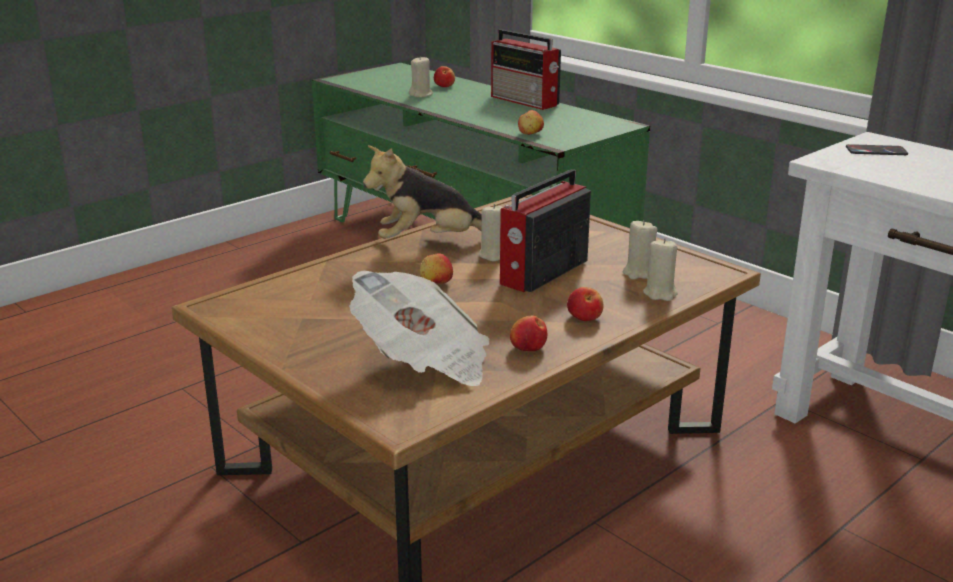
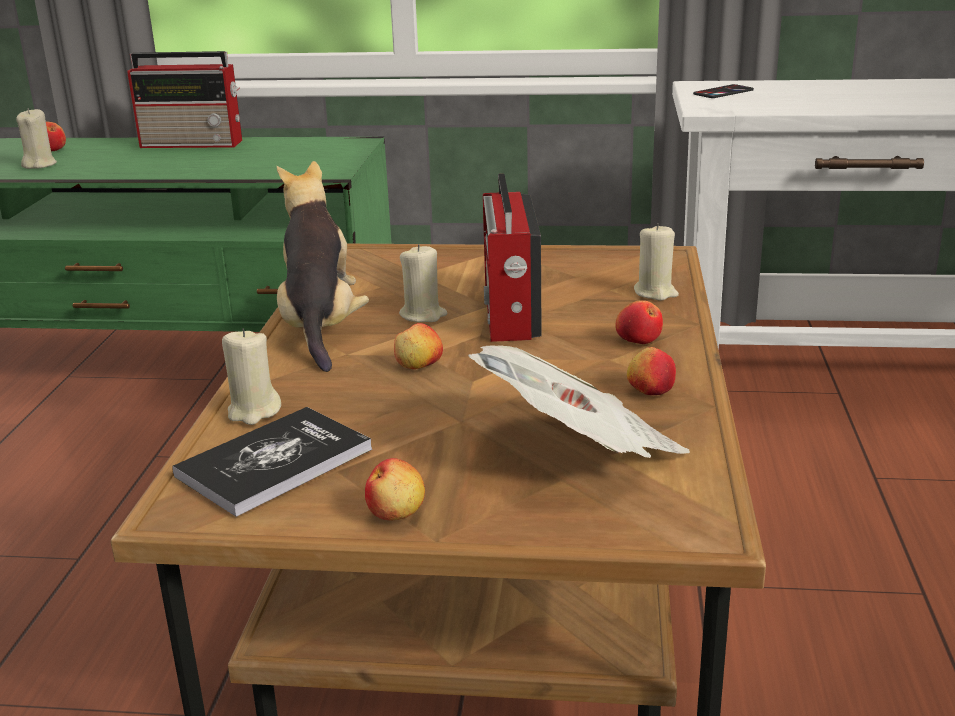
camera: 40 degrees left, 0 degrees up
plush toy [363,145,482,239] -> plush toy turned 135 degrees clockwise [277,161,369,372]
apple [518,110,544,135] -> apple moved to [365,458,425,520]
beige candle [622,220,658,279] -> beige candle moved to [222,329,281,425]
none -> book [172,407,372,517]

